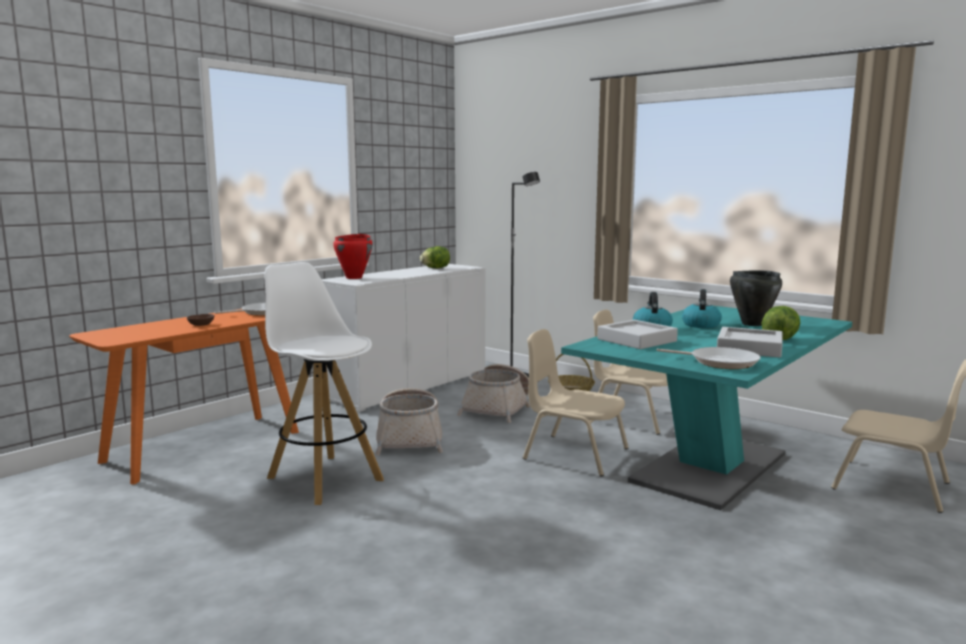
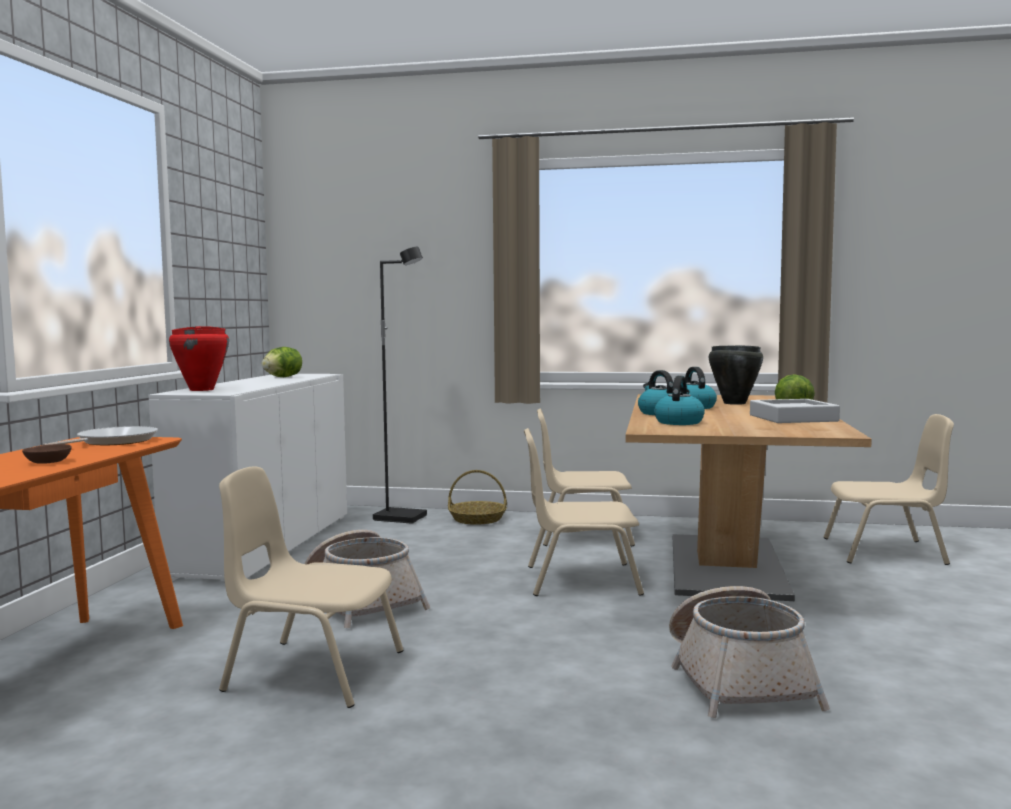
camera: 30 degrees left, 5 degrees down
white stool [264,262,384,505] -> beige chair [219,466,403,708]
basket [457,364,530,423] -> basket moved to [669,586,830,718]
turquoise dining table [561,306,852,510] -> brown dining table [625,394,872,601]
grey tray [597,320,678,349] -> kettle [654,376,705,425]
frying pan [656,347,761,369] -> none

